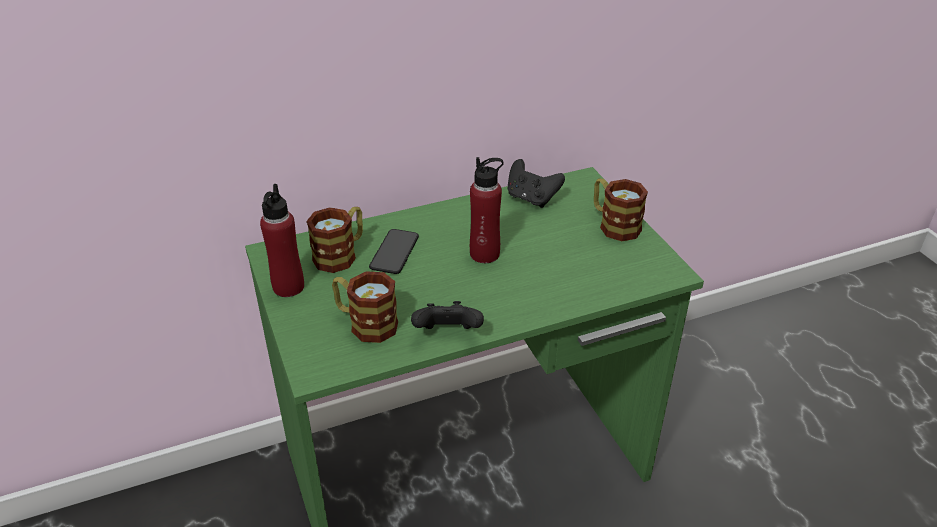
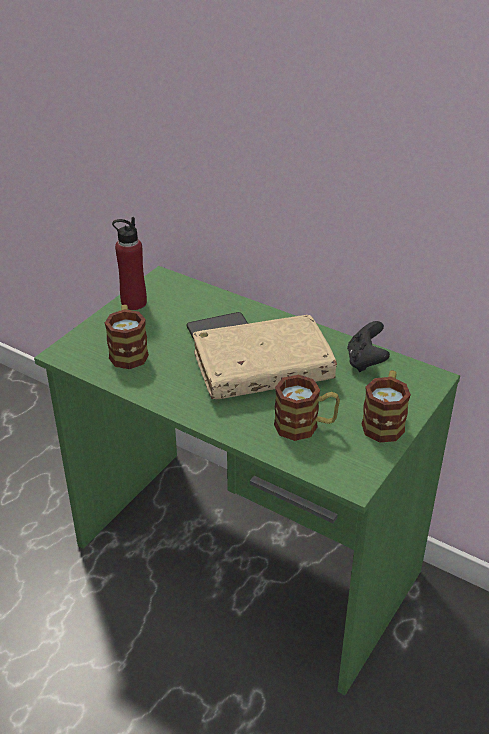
camera: 55 degrees right, 0 degrees up
mug [307,207,363,273] -> mug moved to [274,375,340,441]
black game controller [411,301,484,329] -> none
red bottle [470,157,504,263] -> beige book [193,315,337,399]

